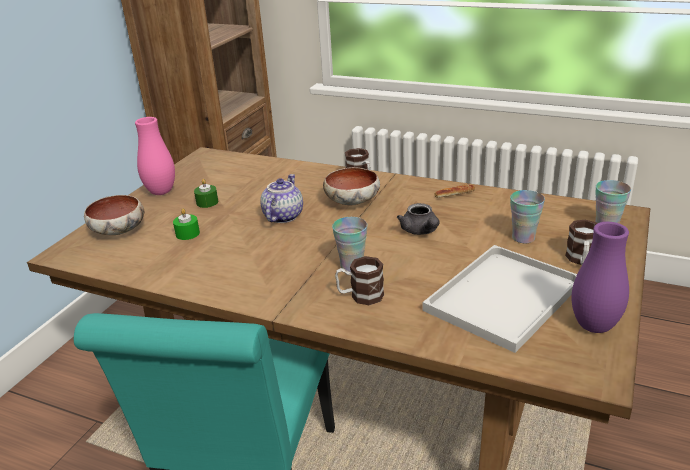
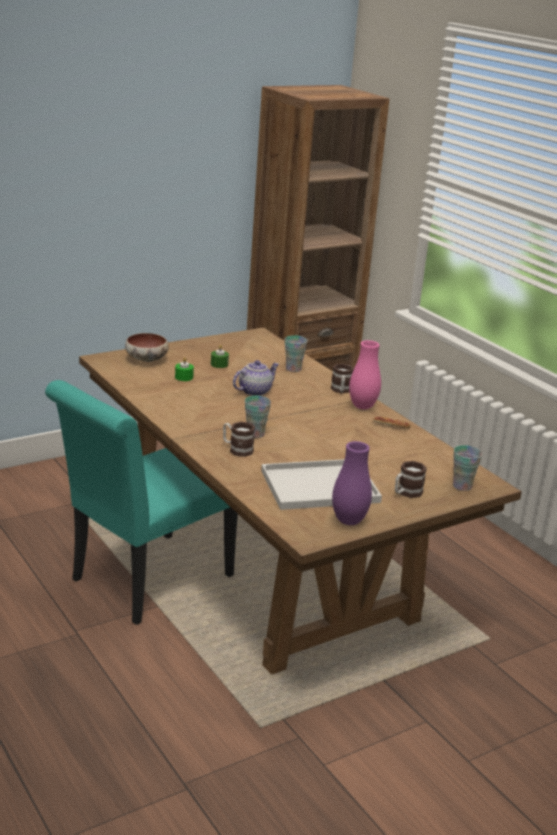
camera: 30 degrees right, 5 degrees down
pink vase [135,117,175,195] -> pink vase moved to [349,340,381,409]
bowl [323,167,380,206] -> none
grey teapot [397,203,439,235] -> none
cup [510,190,545,244] -> cup moved to [285,335,308,372]

